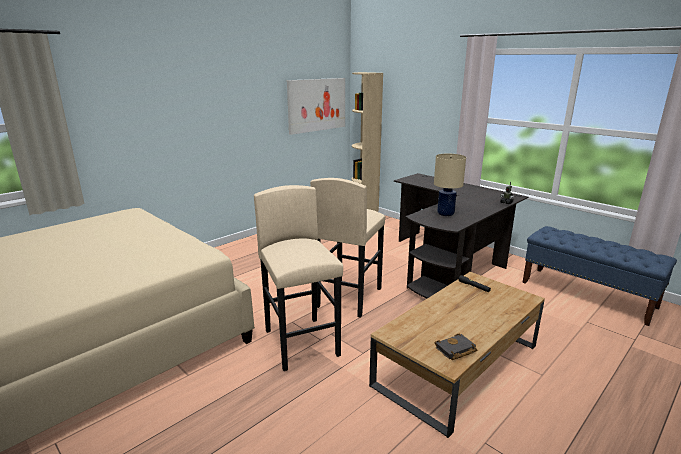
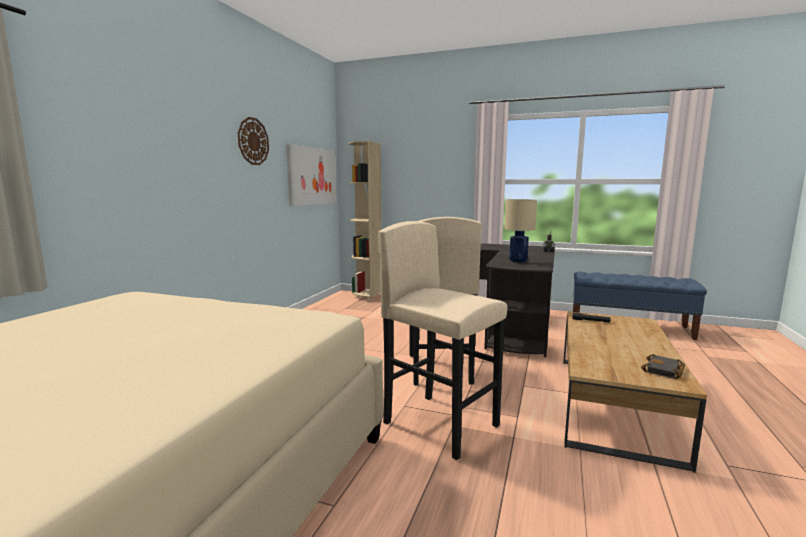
camera: 25 degrees left, 10 degrees down
none -> wall clock [238,117,269,165]

